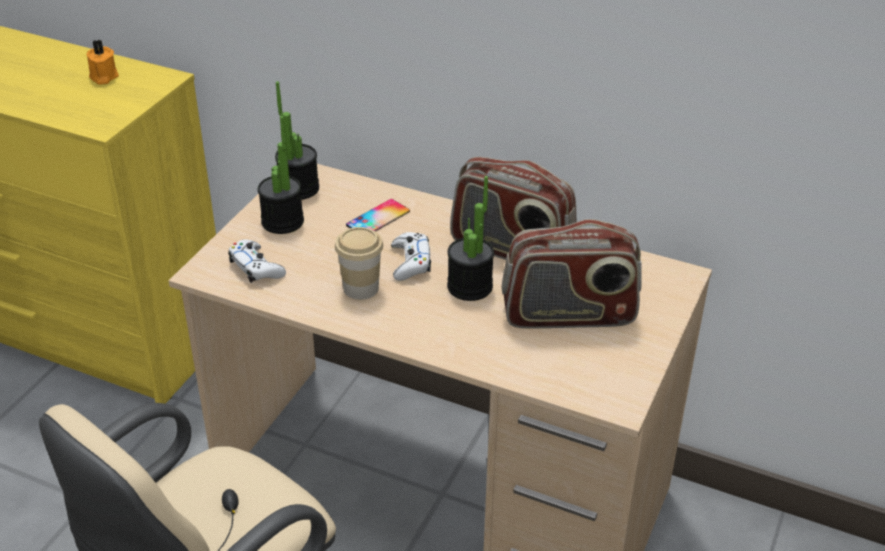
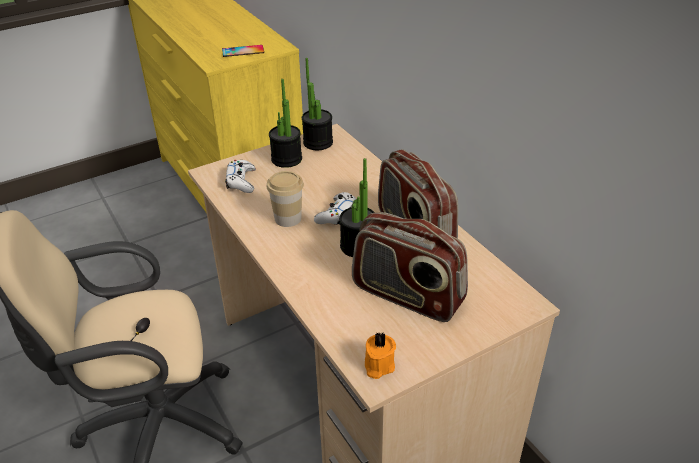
camera: 35 degrees right, 0 degrees up
orange candle [87,40,119,84] -> orange candle moved to [365,332,396,379]
phone [346,199,410,231] -> phone moved to [222,45,264,57]

